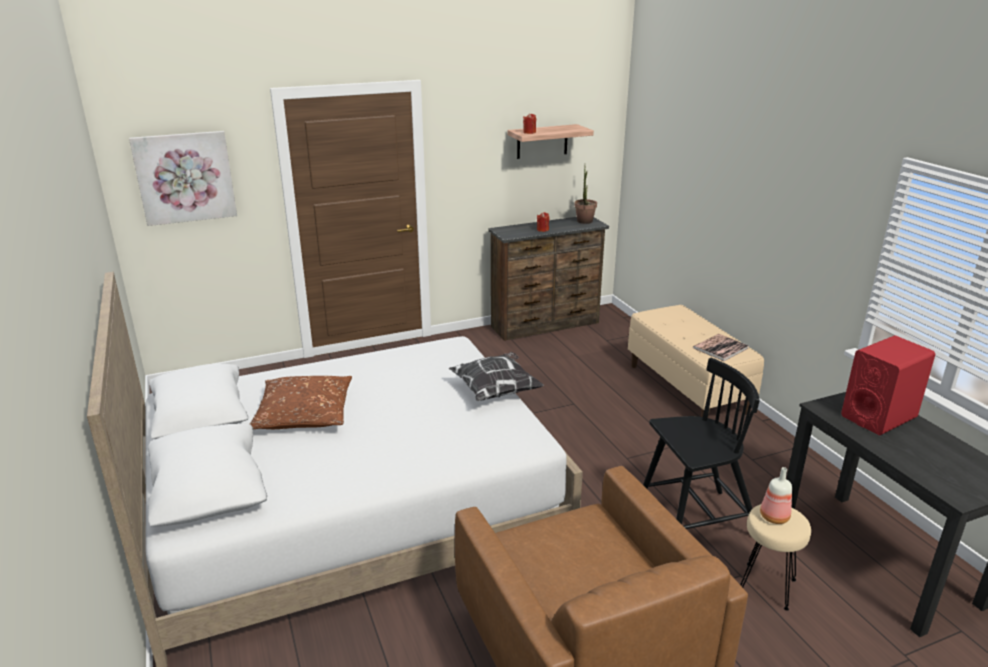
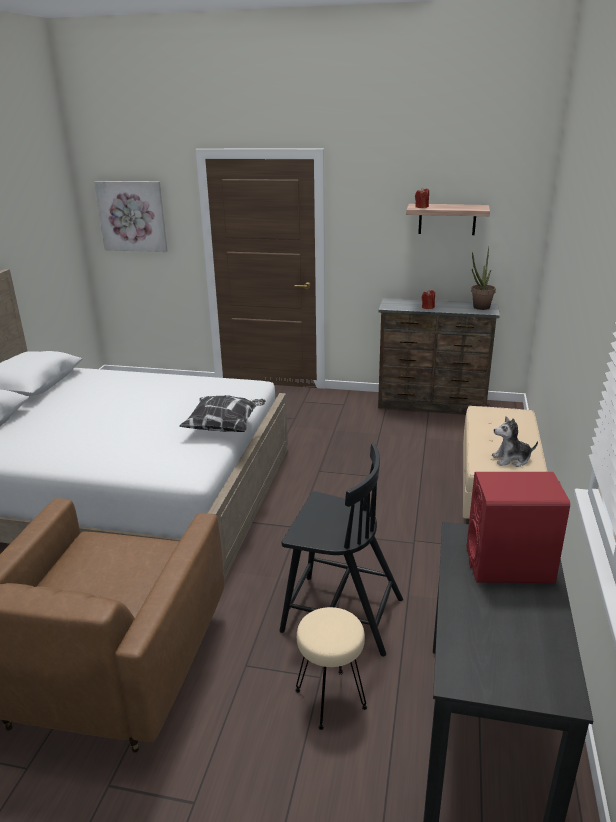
camera: 35 degrees right, 0 degrees up
brown pillow [250,376,352,429] -> none
book [693,334,749,361] -> plush toy [492,416,538,467]
bottle [760,467,792,524] -> none

